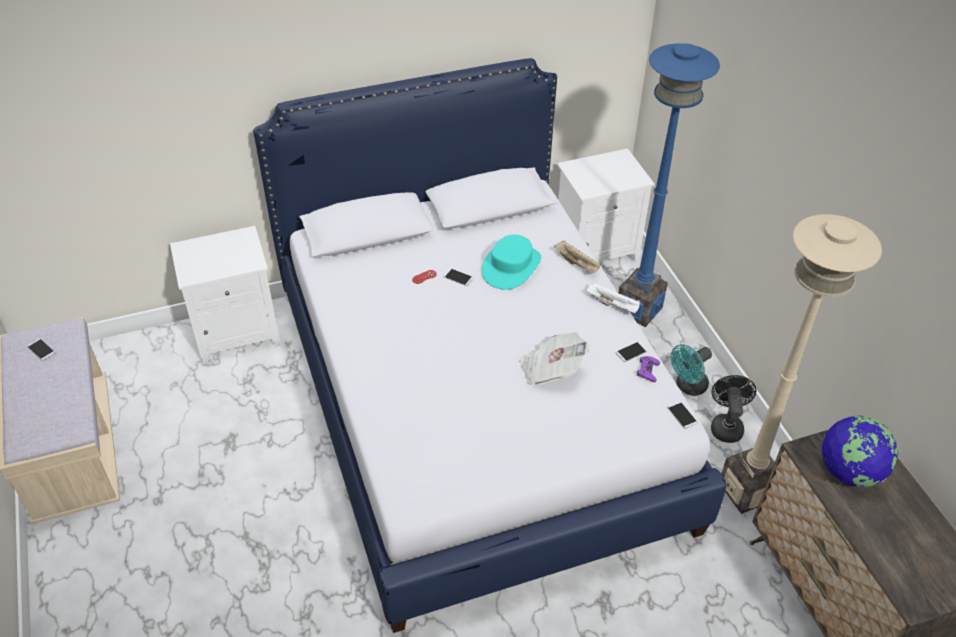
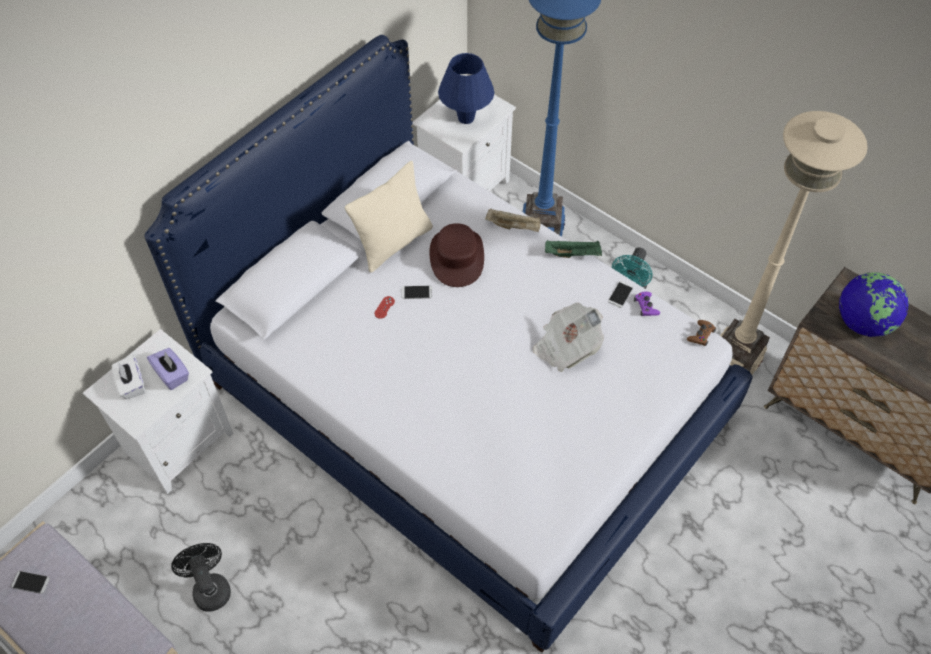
camera: 30 degrees left, 10 degrees up
turquoise hat [482,234,541,290] -> brown hat [430,223,484,287]
white tray [586,283,640,313] -> green tray [545,240,602,258]
phone [667,401,698,429] -> brown game controller [687,320,716,346]
black fan [711,375,756,443] -> black fan moved to [171,543,231,612]
none -> white tissue box [112,354,145,399]
none -> purple tissue box [147,348,189,390]
none -> beige pillow [345,161,433,273]
none -> blue table lamp [438,53,494,124]

